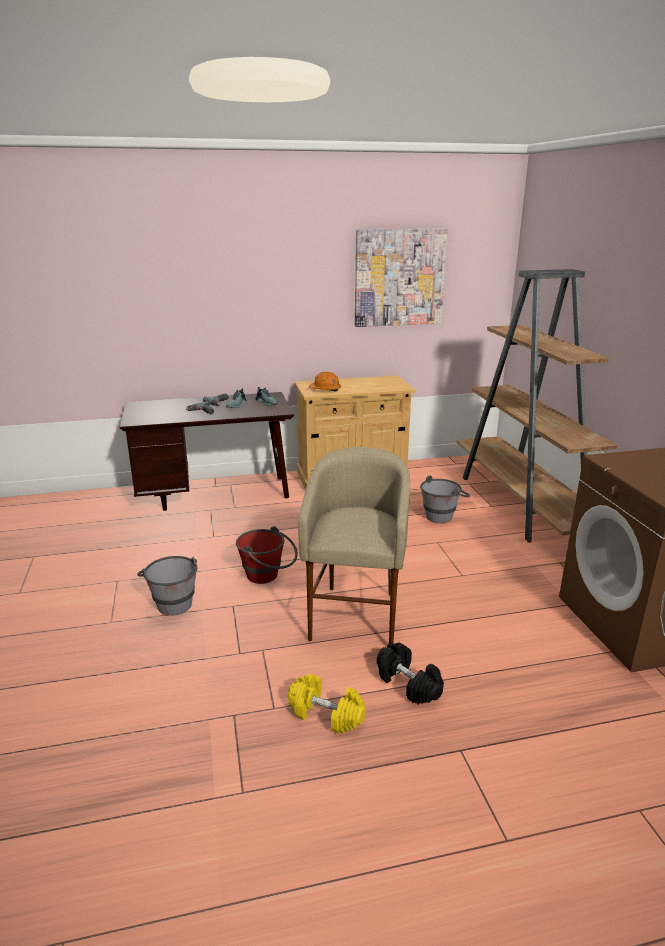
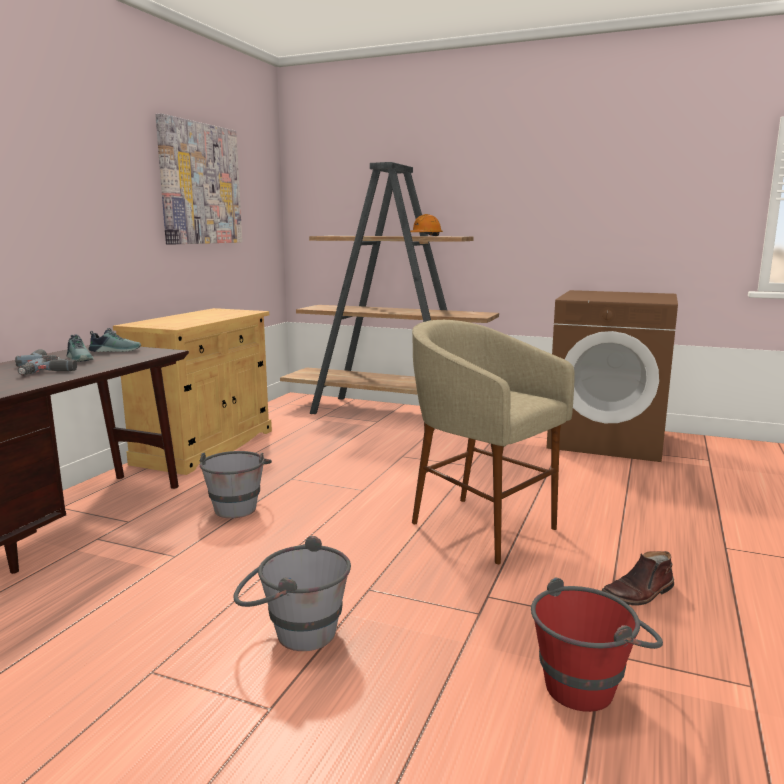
camera: 55 degrees left, 10 degrees down
red bucket [236,526,298,584] -> red bucket moved to [531,578,663,712]
yellow dumbbell [288,674,366,734] -> brown boot [602,551,674,606]
orange hard hat [309,372,341,392] -> orange hard hat moved to [410,214,443,236]
black dumbbell [377,642,444,704] -> none
grey bucket [420,475,470,523] -> grey bucket moved to [199,451,272,518]

